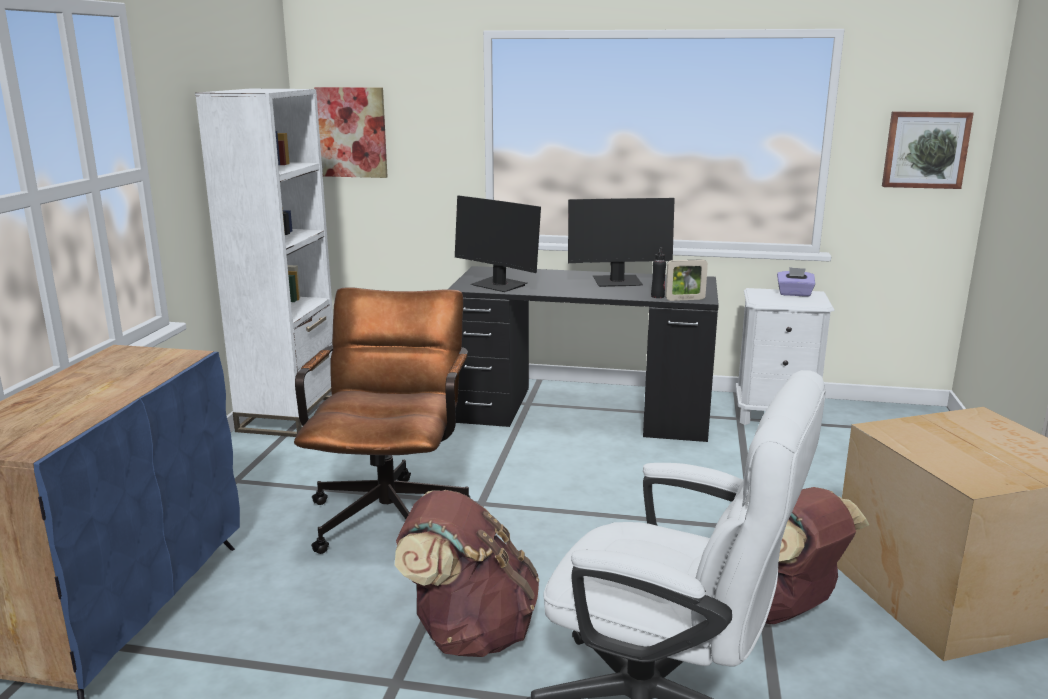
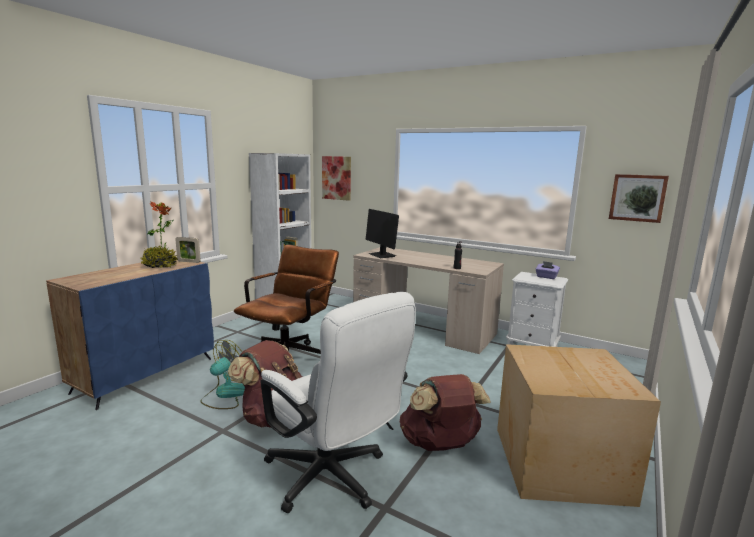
camera: 20 degrees right, 5 degrees down
black desk [447,266,719,442] -> beige desk [353,247,504,354]
monitor [568,198,675,287] -> none
picture frame [665,259,708,301] -> picture frame moved to [175,237,201,263]
none -> potted plant [139,202,178,268]
none -> fan [200,340,245,409]

